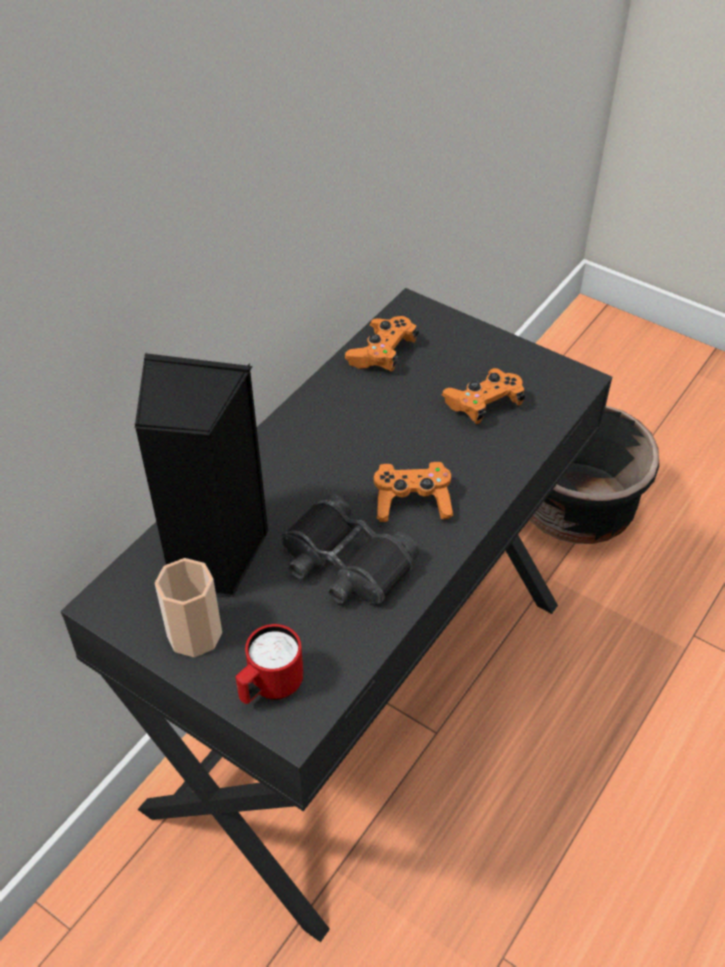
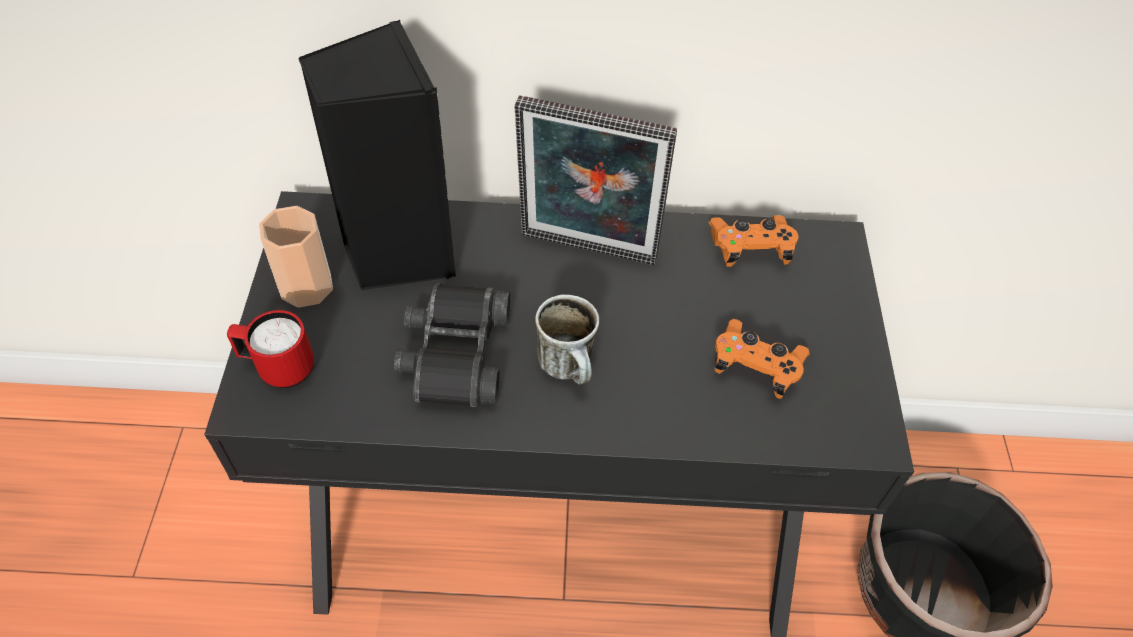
camera: 55 degrees right, 5 degrees up
orange game controller [374,462,453,522] -> mug [535,295,599,385]
none -> picture frame [515,95,677,265]

